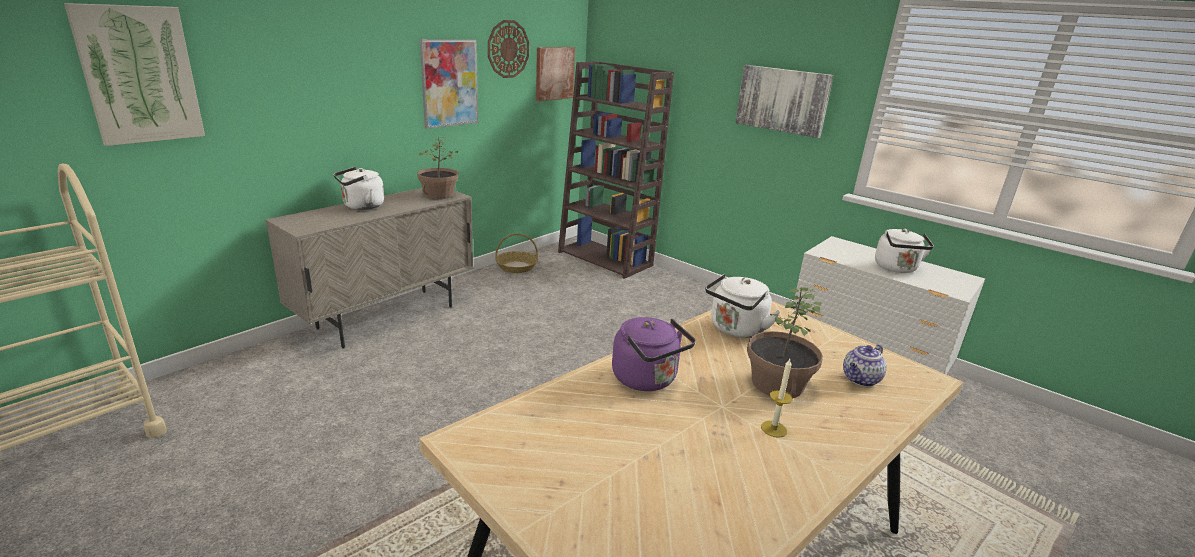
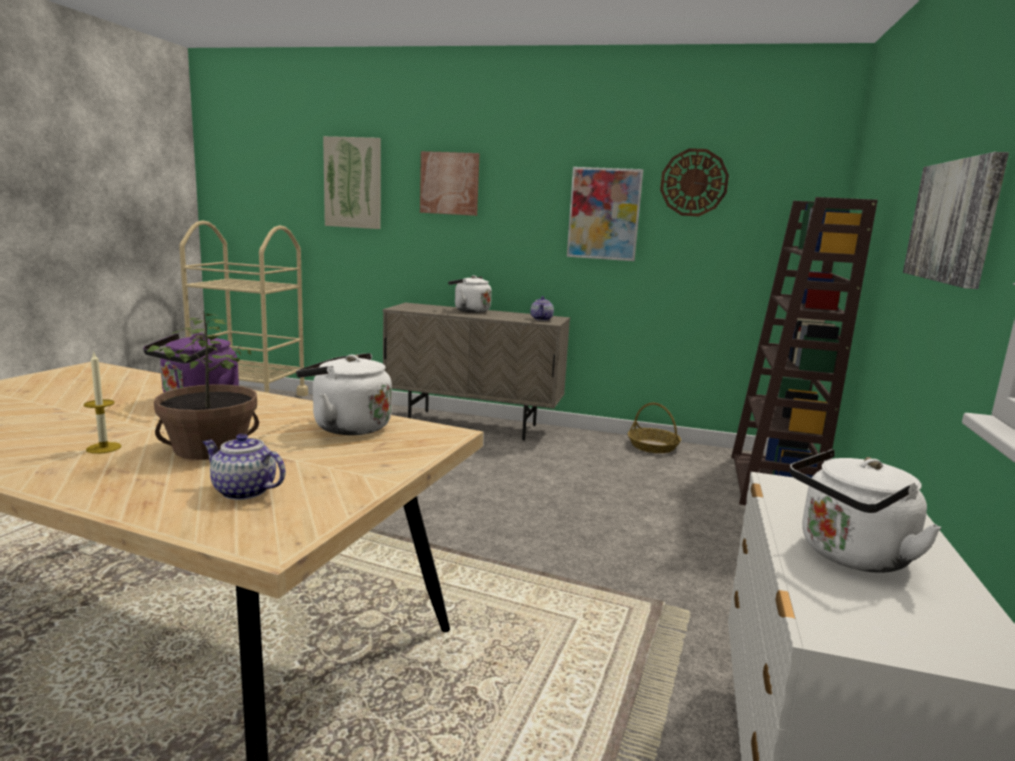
camera: 65 degrees right, 10 degrees down
potted plant [417,137,459,199] -> teapot [530,296,554,321]
picture [536,47,575,101] -> picture moved to [420,151,480,216]

